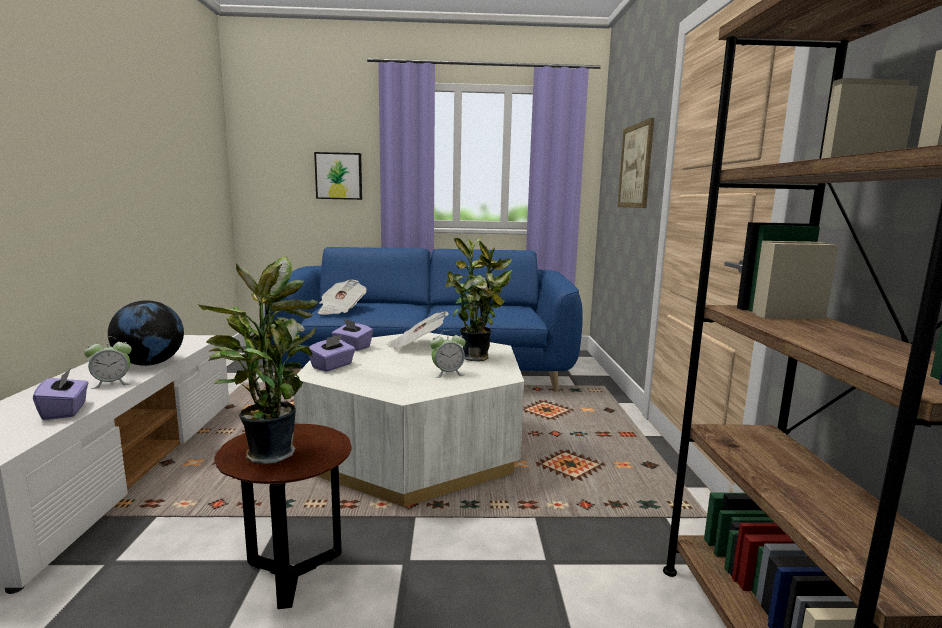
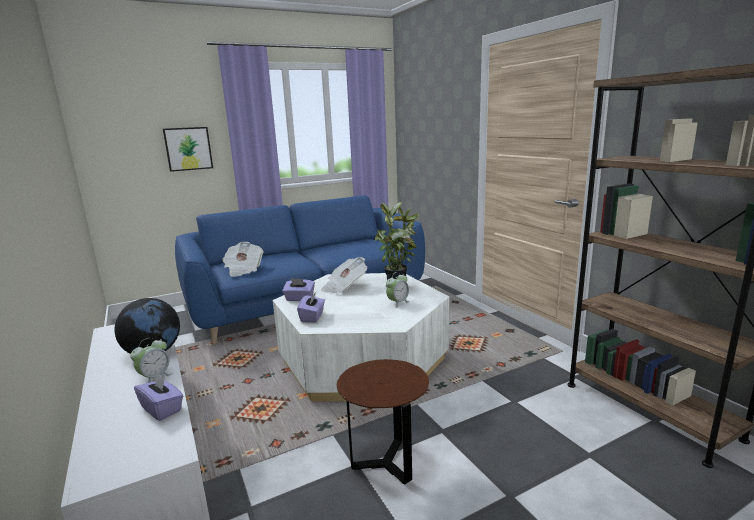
camera: 25 degrees left, 5 degrees up
potted plant [198,256,318,464] -> none
picture [617,118,654,208] -> none

